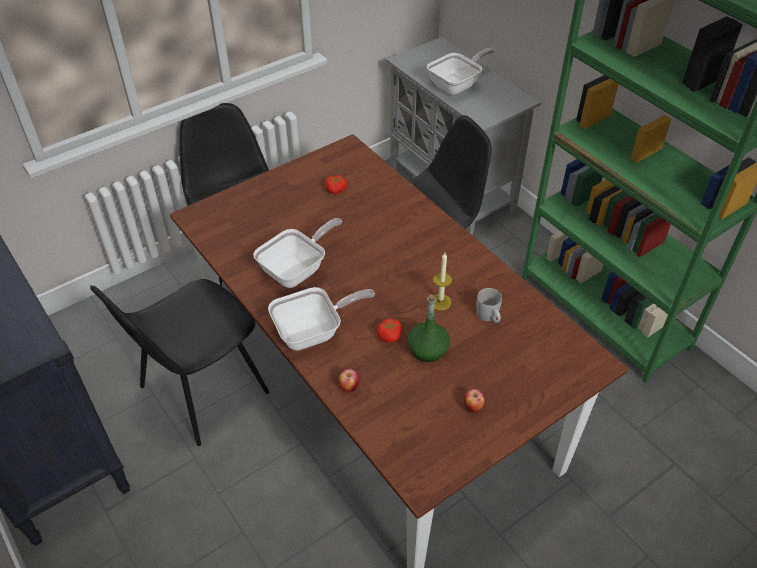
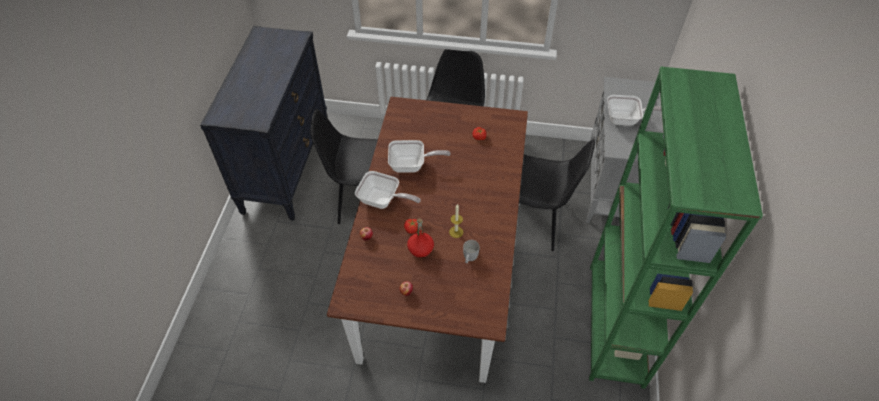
camera: 45 degrees right, 5 degrees up
green bottle [408,294,450,362] -> red bottle [407,218,434,258]

